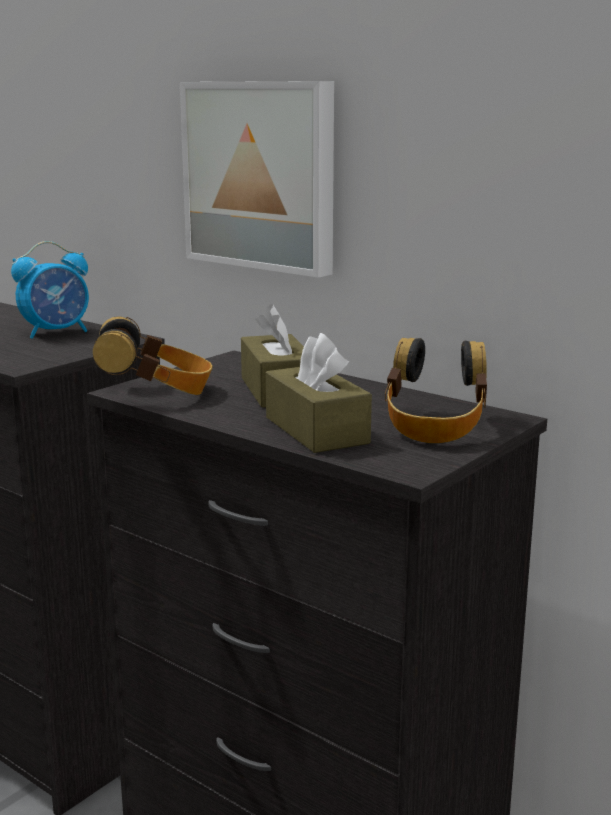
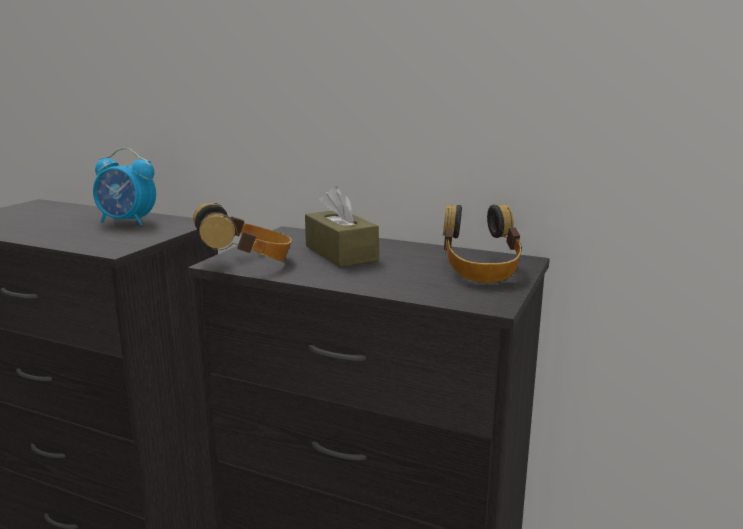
camera: 15 degrees left, 0 degrees up
alarm clock [11,241,89,339] -> alarm clock turned 60 degrees clockwise [93,147,156,226]
picture [180,81,334,278] -> none
brown tissue box [266,333,372,453] -> none

